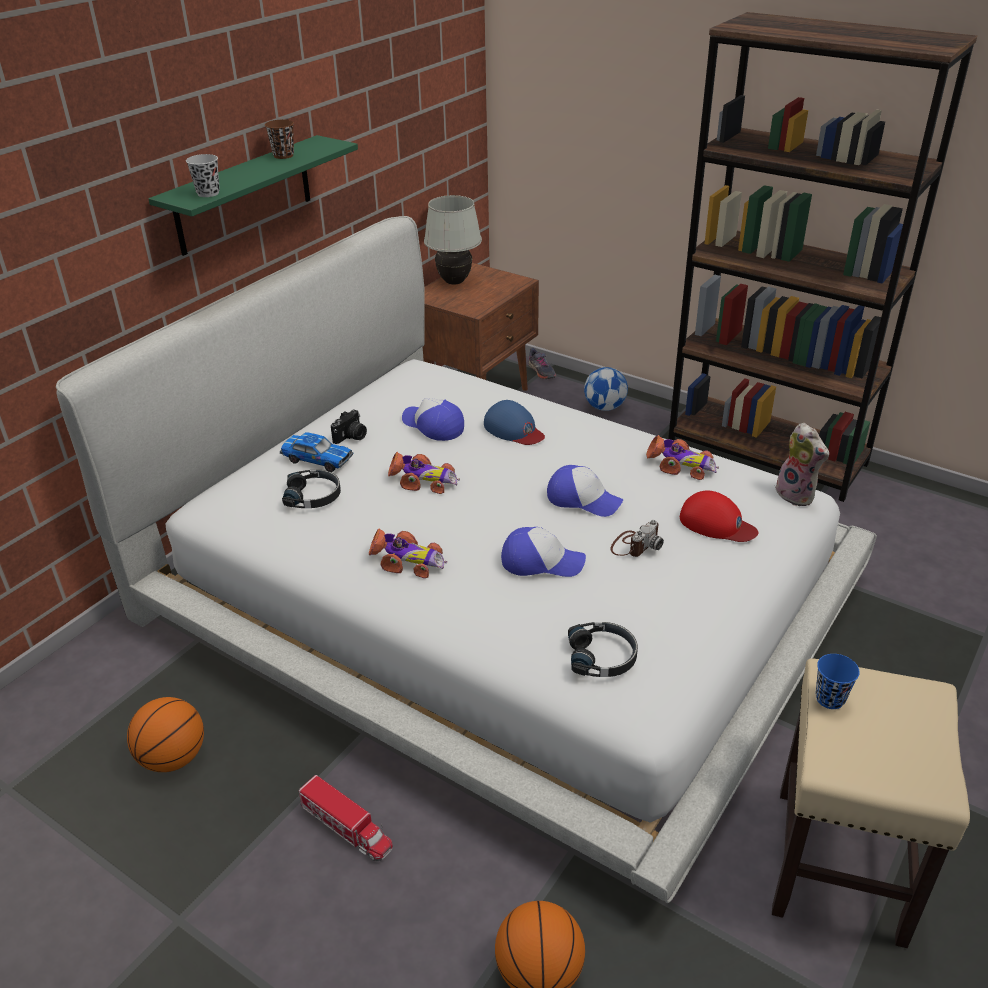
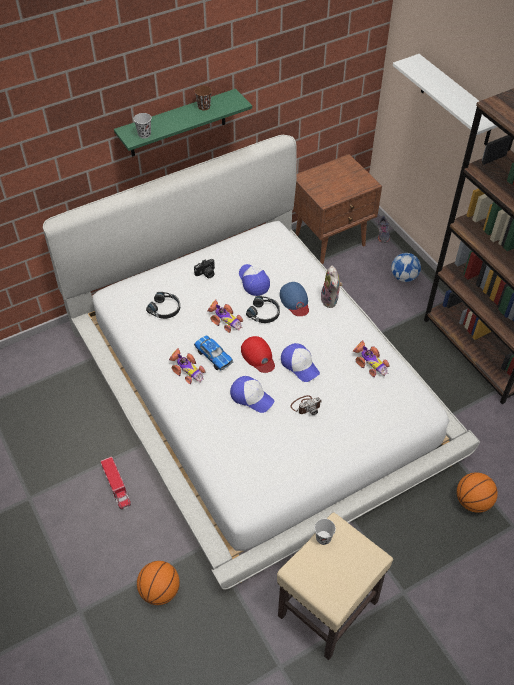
camera: 25 degrees right, 15 degrees up
basketball [127,697,204,772] -> basketball moved to [457,472,498,513]
toy car [280,432,353,472] -> toy car moved to [194,335,233,370]
white table lamp [424,195,482,284] -> none
black headphones [568,622,638,677] -> black headphones moved to [246,296,280,323]
red cap [680,490,758,542] -> red cap moved to [241,336,275,373]
plush toy [775,423,829,507] -> plush toy moved to [321,265,343,308]
blue cup [816,654,860,709] -> black cup [315,519,336,545]
none -> white shelf [393,54,497,145]

